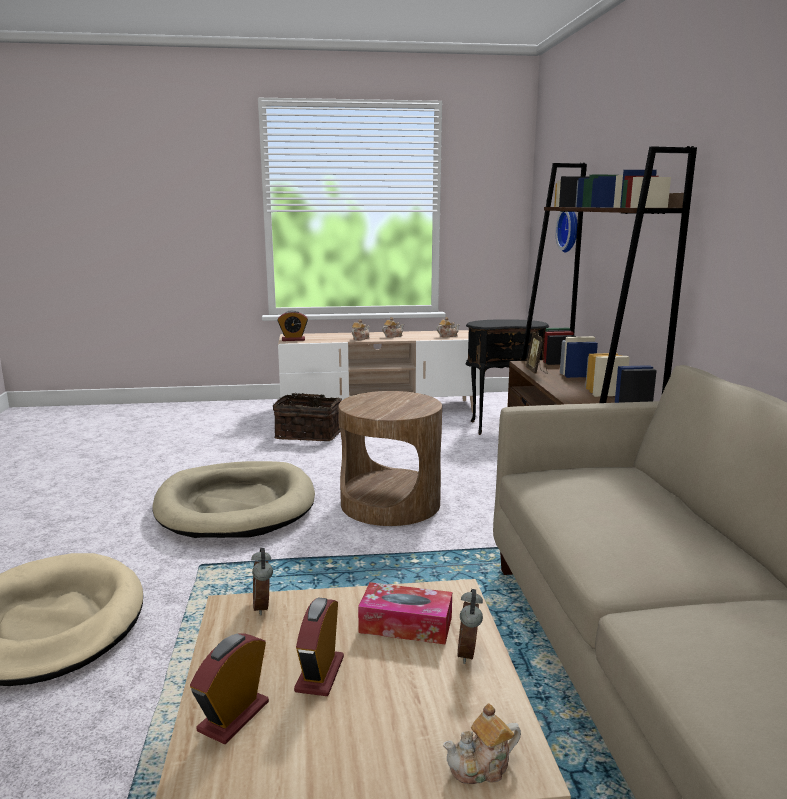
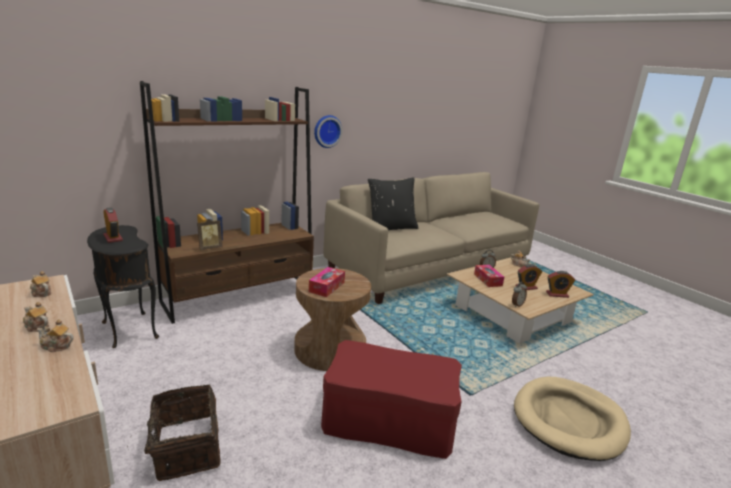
camera: 120 degrees left, 5 degrees up
beige dog bed [153,461,315,538] -> red ottoman [321,340,462,459]
alarm clock [277,310,308,341] -> alarm clock moved to [103,208,123,243]
wall clock [556,212,577,252] -> wall clock moved to [314,115,343,148]
none -> tissue box [309,267,345,297]
none -> black pillow [368,177,418,230]

